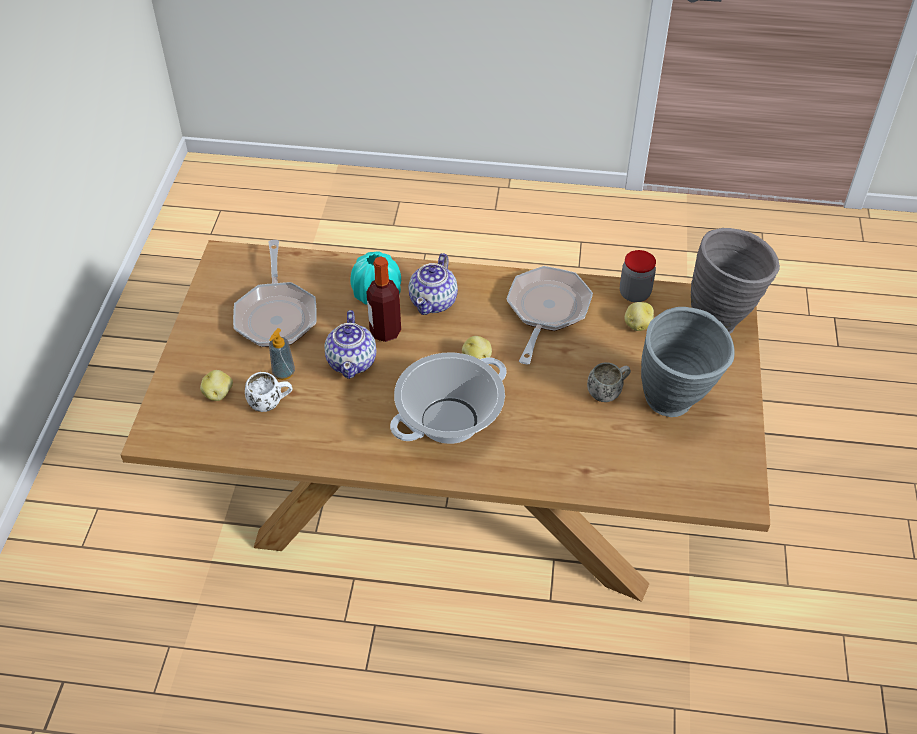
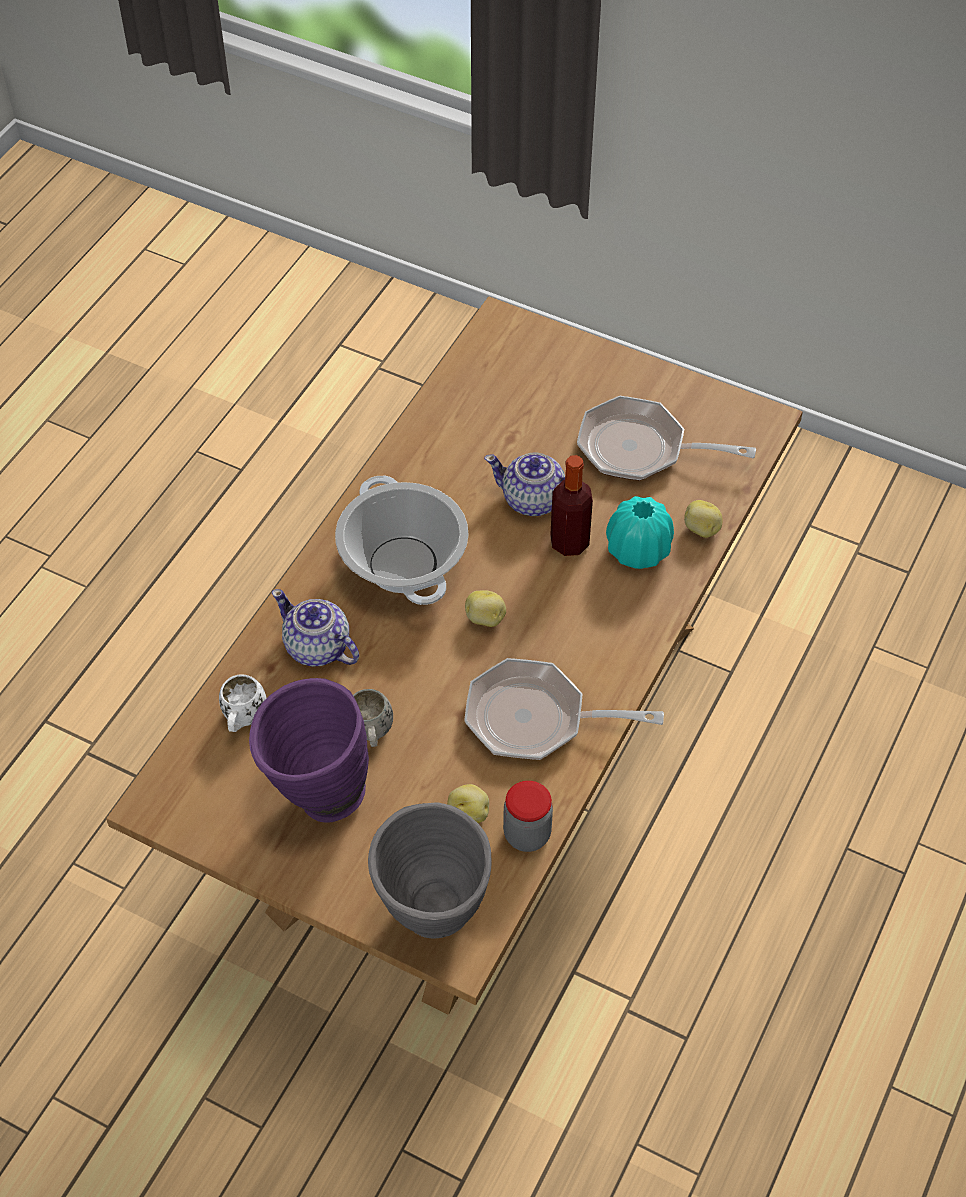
camera: 110 degrees right, 5 degrees up
potato [200,370,233,401] -> potato moved to [684,500,723,538]
white mug [245,372,293,412] -> white mug moved to [219,674,267,732]
soap dispenser [269,328,295,380] -> none
teapot [409,253,458,315] -> teapot moved to [272,589,359,667]
frying pan [507,266,593,365] -> frying pan turned 150 degrees clockwise [464,658,664,760]
grey vase [641,307,735,417] -> purple vase [249,678,369,823]

